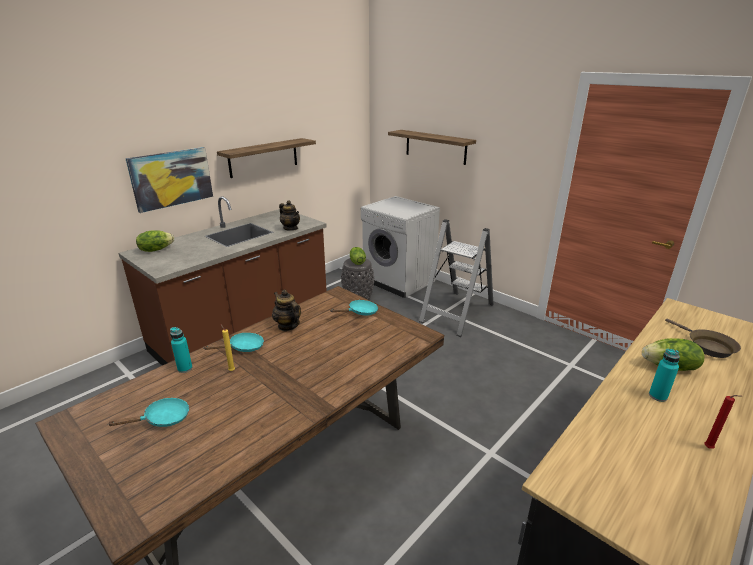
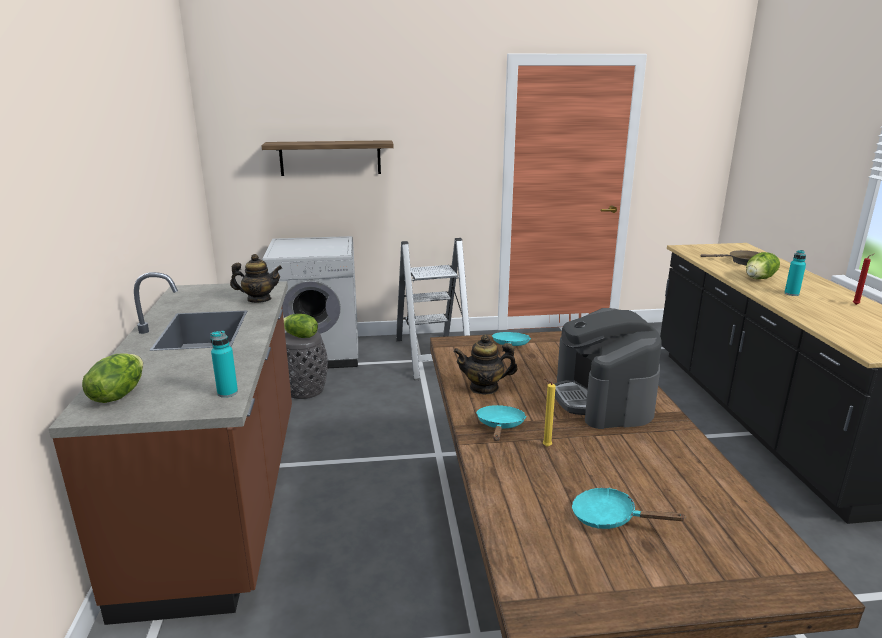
camera: 50 degrees left, 5 degrees down
turquoise frying pan [107,398,189,427] -> turquoise frying pan turned 75 degrees counterclockwise [572,488,686,529]
picture [126,147,213,213] -> none
turquoise bottle [170,327,192,373] -> turquoise bottle moved to [210,331,238,398]
shelf [217,138,316,178] -> none
none -> coffee machine [555,308,662,429]

